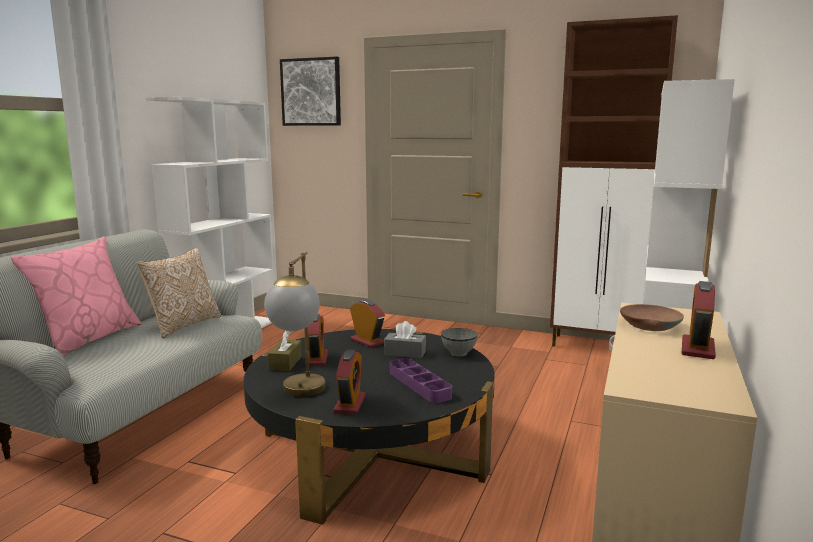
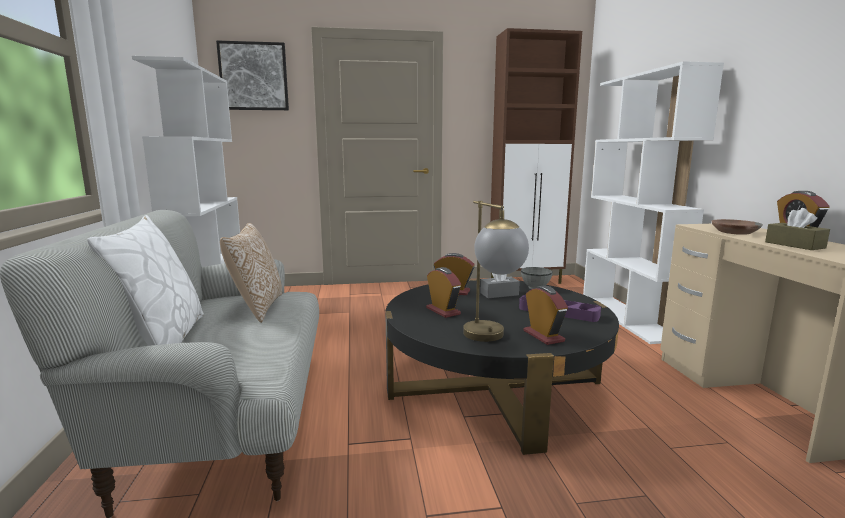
camera: 30 degrees left, 0 degrees up
pink pillow [11,236,141,357] -> white pillow [87,215,204,346]
brown tissue box [268,331,302,371] -> brown tissue box moved to [765,208,830,250]

